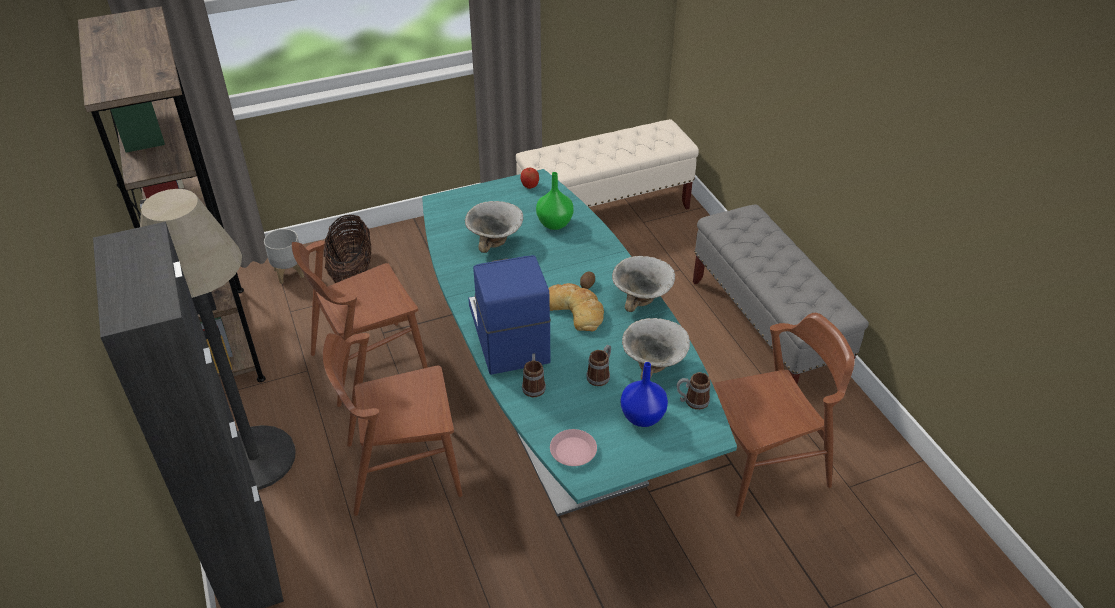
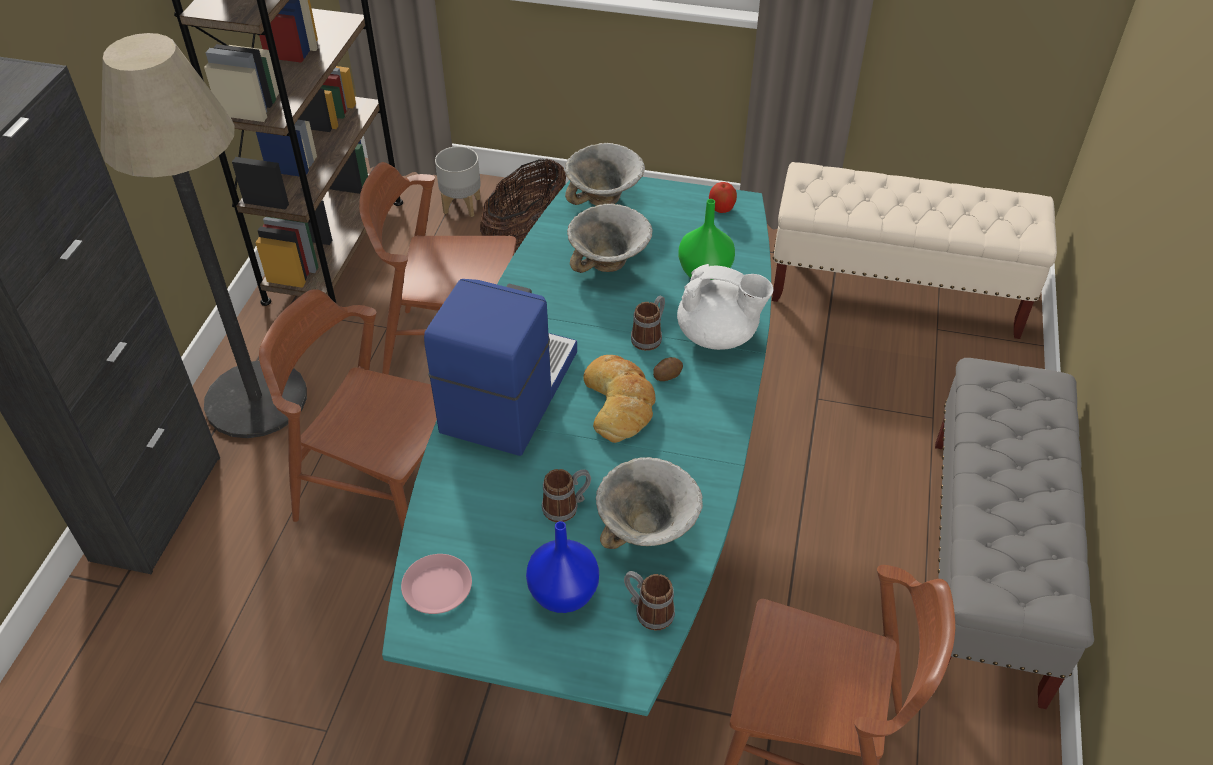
camera: 35 degrees right, 5 degrees up
mug [522,353,546,397] -> mug moved to [631,296,665,351]
bowl [612,256,675,312] -> bowl moved to [565,143,645,206]
none -> white teapot [677,264,774,350]

